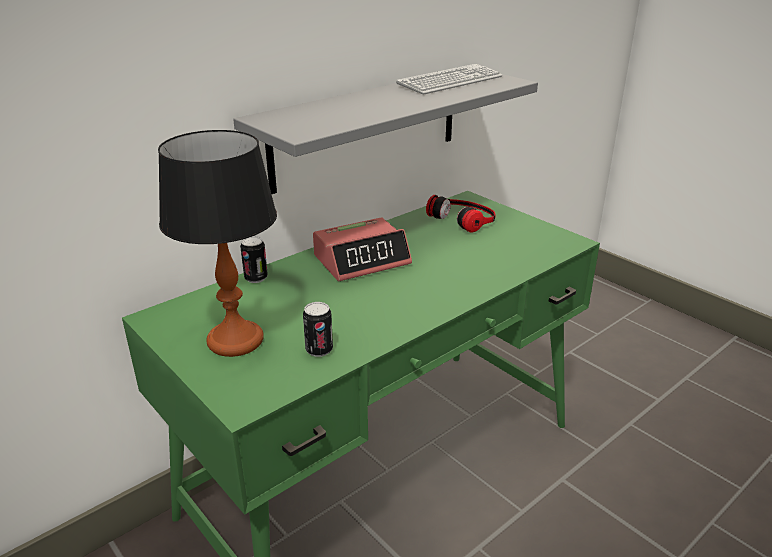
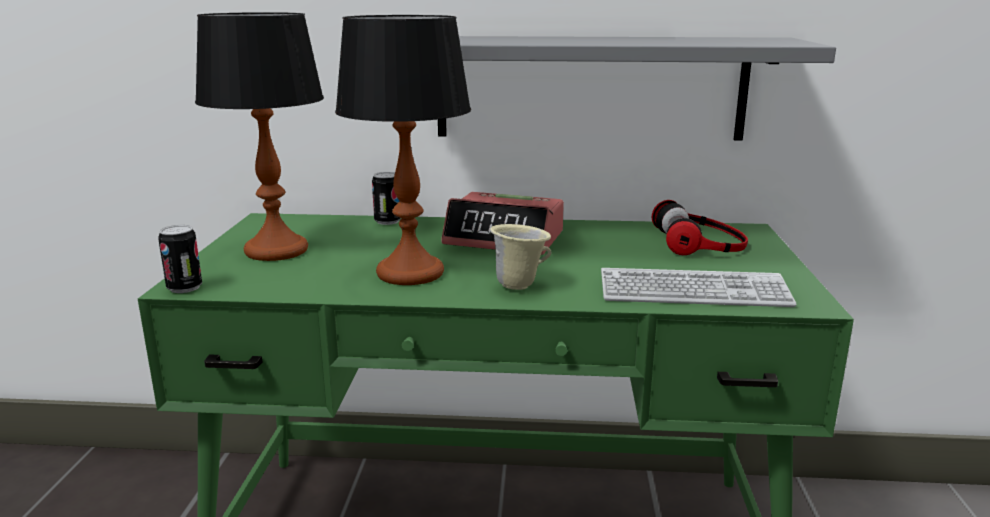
camera: 45 degrees right, 10 degrees down
can [303,302,333,357] -> can moved to [158,225,202,293]
keyboard [396,64,502,94] -> keyboard moved to [601,268,796,307]
none -> table lamp [335,15,471,285]
none -> beige mug [490,224,551,290]

